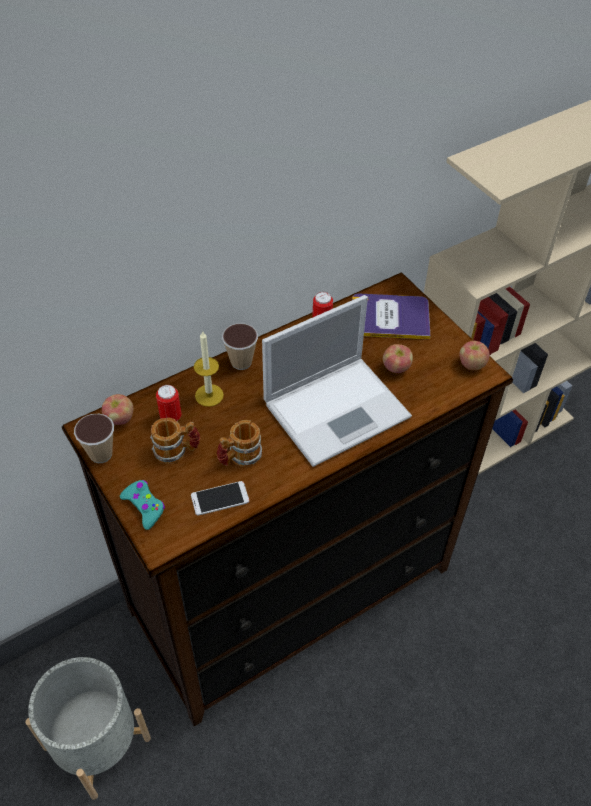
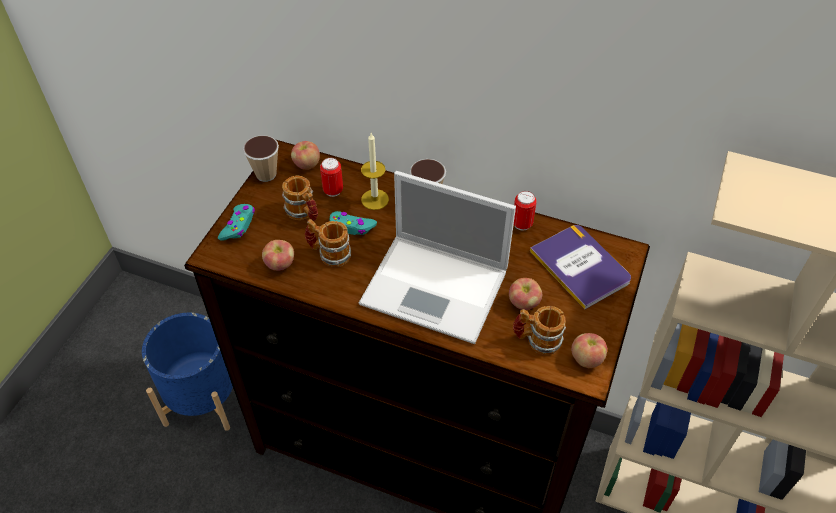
camera: 55 degrees right, 0 degrees up
grey planter [25,657,151,800] -> blue planter [142,313,233,431]
phone [191,481,249,516] -> apple [262,240,294,271]
none -> turquoise game controller [329,211,377,235]
none -> mug [513,306,566,355]

